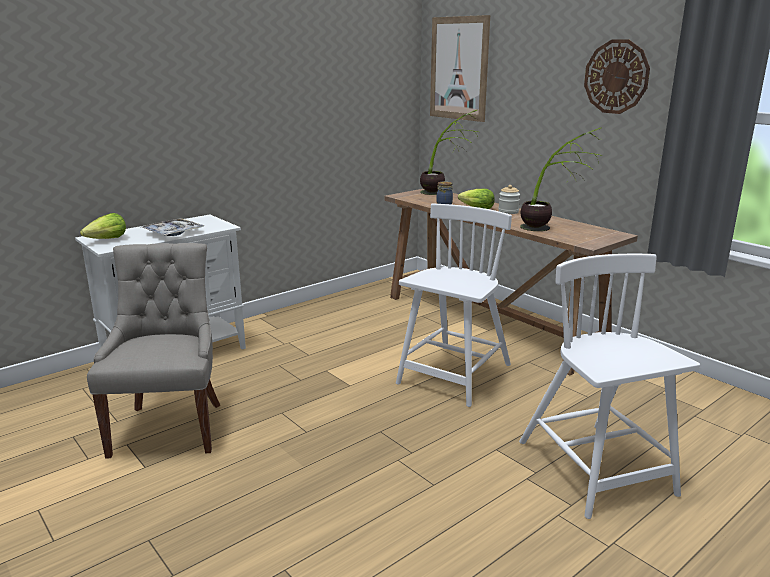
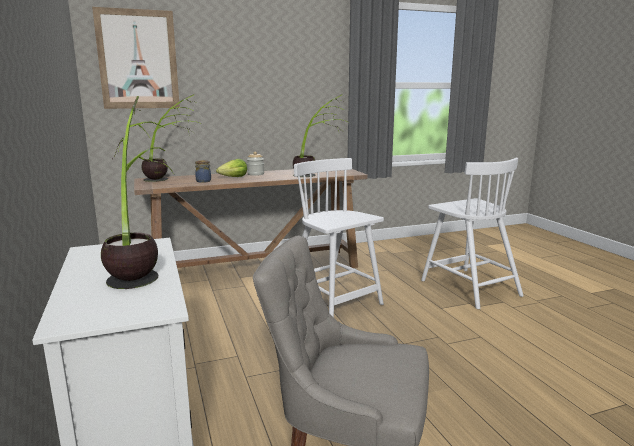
camera: 70 degrees left, 5 degrees down
lettuce [80,213,126,239] -> none
tray [140,218,204,236] -> potted plant [101,96,174,289]
white chair [519,254,700,519] -> white chair turned 120 degrees counterclockwise [421,158,524,309]
wall clock [584,40,650,114] -> none

